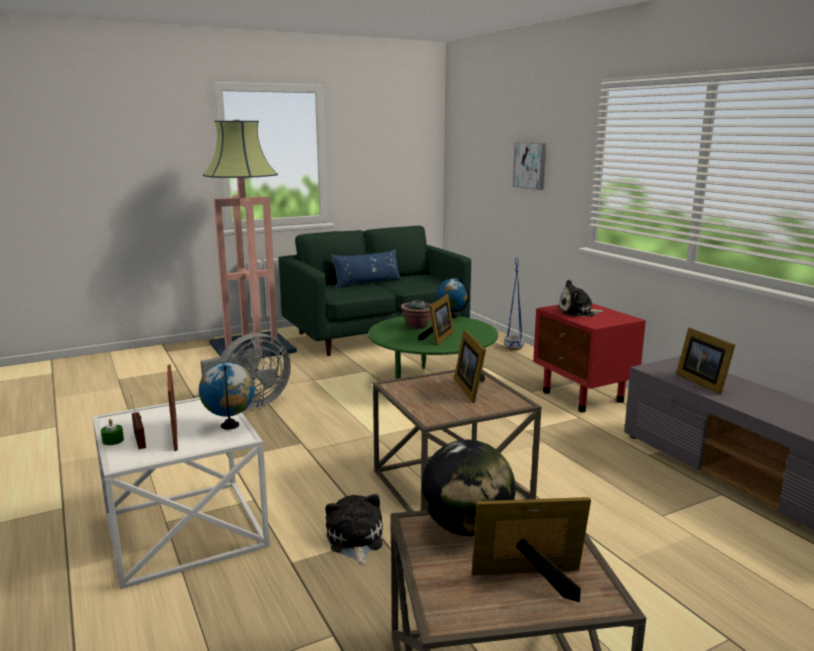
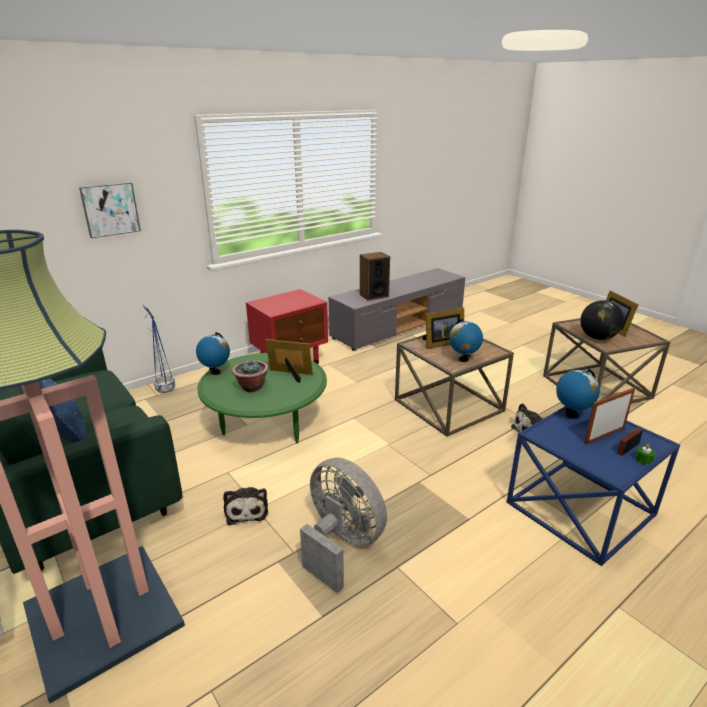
camera: 100 degrees left, 10 degrees up
white side table [92,397,270,589] -> blue side table [507,406,680,566]
plush toy [557,280,605,317] -> plush toy moved to [223,487,268,525]
picture frame [676,328,735,395] -> speaker [360,252,390,301]
none -> globe [449,319,483,362]

